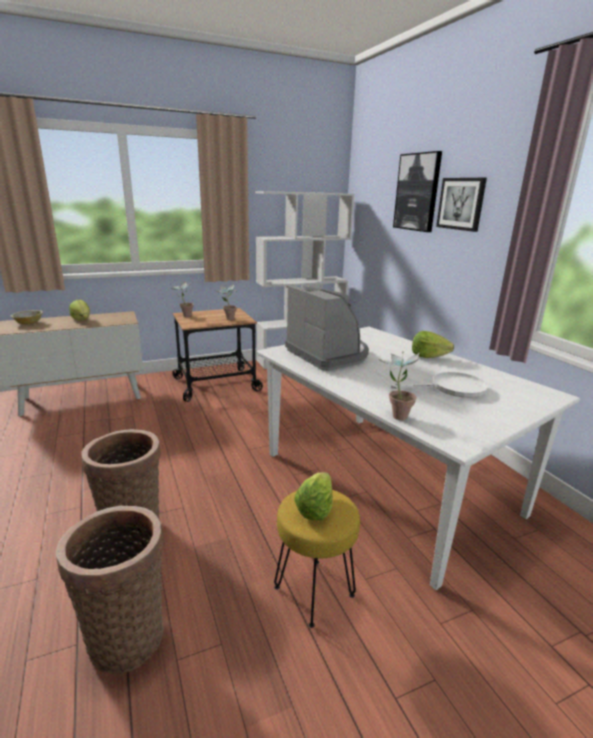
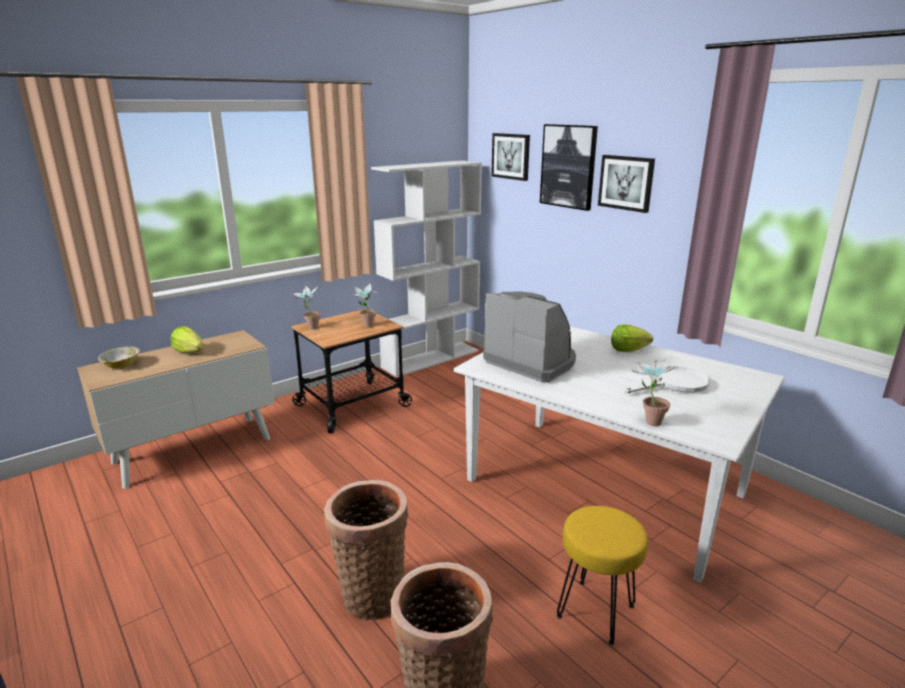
camera: 15 degrees left, 0 degrees up
lettuce [294,472,333,520] -> none
none -> picture [491,133,530,181]

